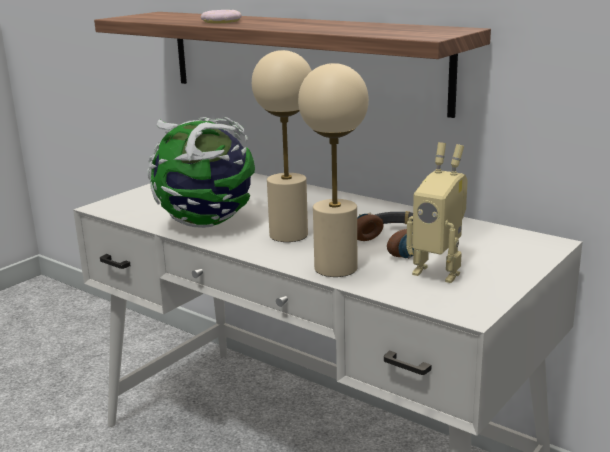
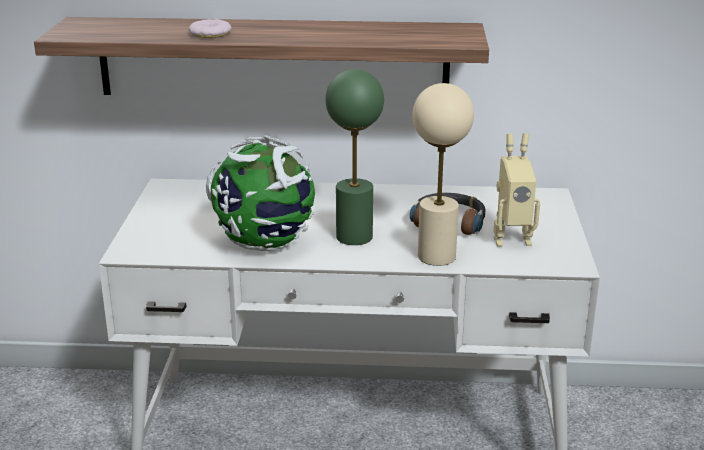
camera: 35 degrees left, 5 degrees up
beige table lamp [252,50,312,242] -> green table lamp [325,69,384,245]

